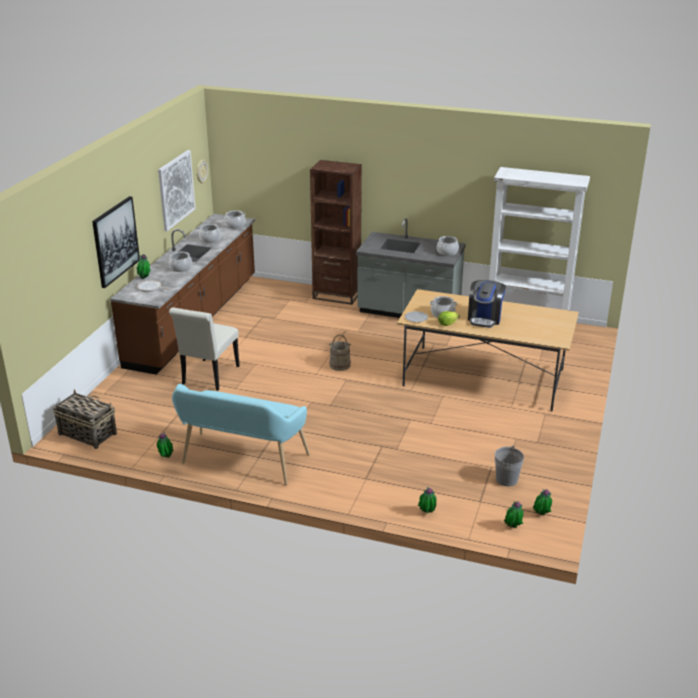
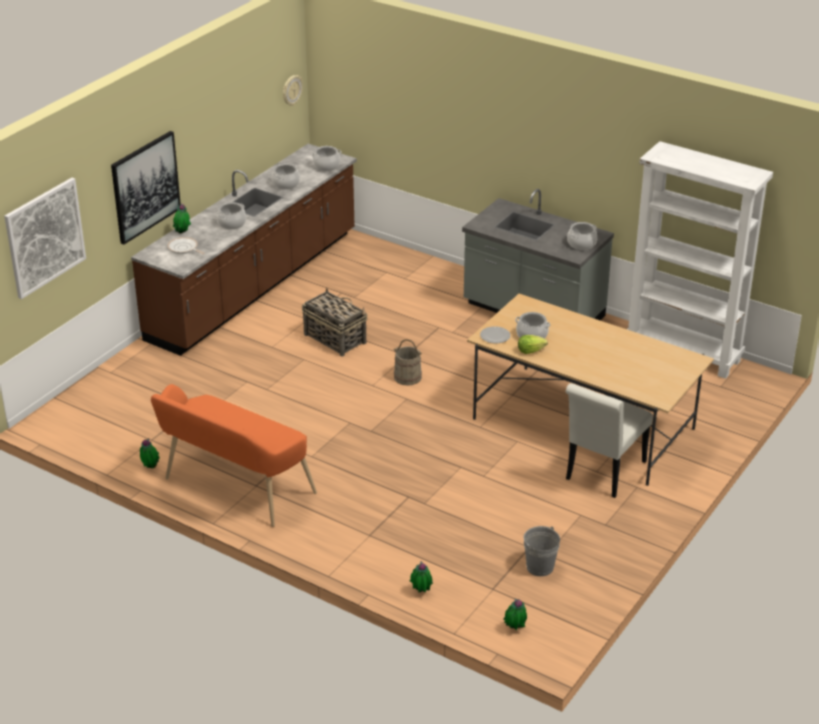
camera: 15 degrees right, 5 degrees up
basket [53,389,117,449] -> basket moved to [302,287,368,357]
picture [158,150,196,231] -> picture moved to [4,178,86,299]
white chair [169,308,240,391] -> white chair moved to [565,383,653,498]
turquoise bench [172,384,310,485] -> orange bench [151,384,317,527]
brown bookcase [310,160,362,305] -> none
coffee machine [468,280,506,328] -> none
potted plant [532,489,552,515] -> none

